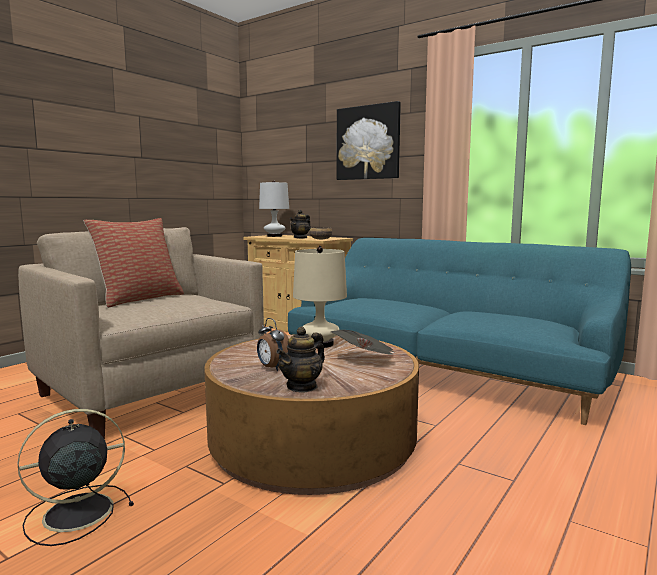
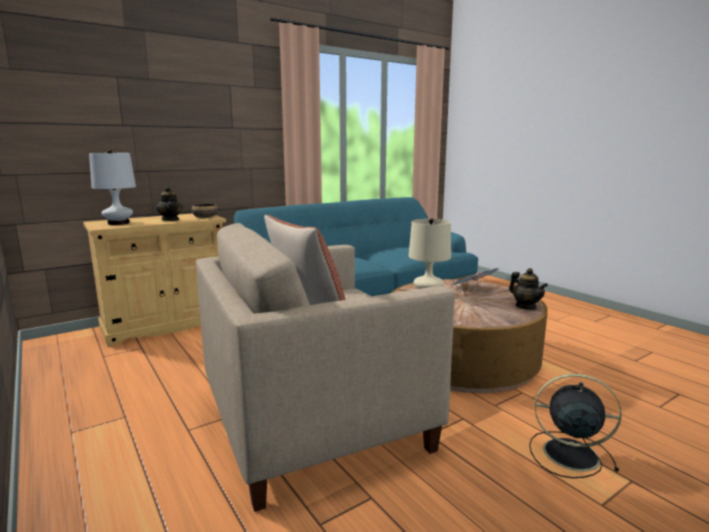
camera: 70 degrees left, 5 degrees up
black fan [18,409,134,546] -> black fan turned 120 degrees clockwise [529,374,622,478]
alarm clock [257,318,289,371] -> none
picture [337,101,401,180] -> none

